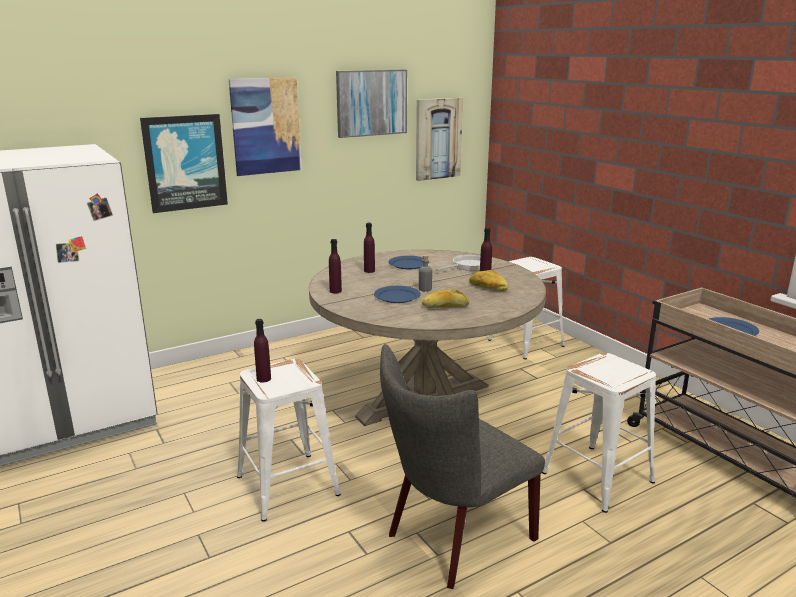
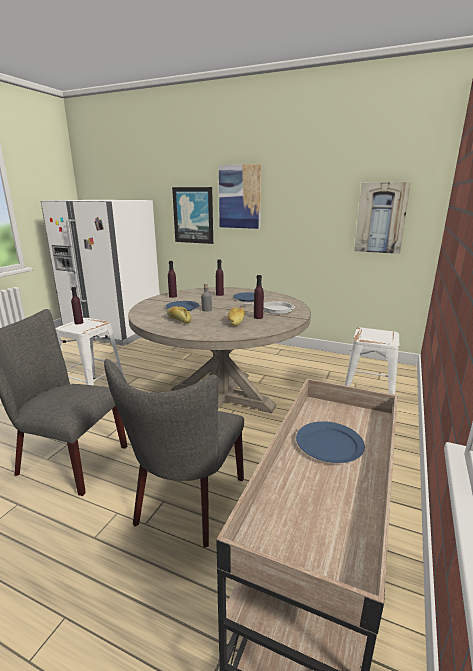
camera: 55 degrees right, 0 degrees up
picture [336,70,407,138] -> none
white stool [542,353,656,513] -> grey chair [104,359,244,548]

